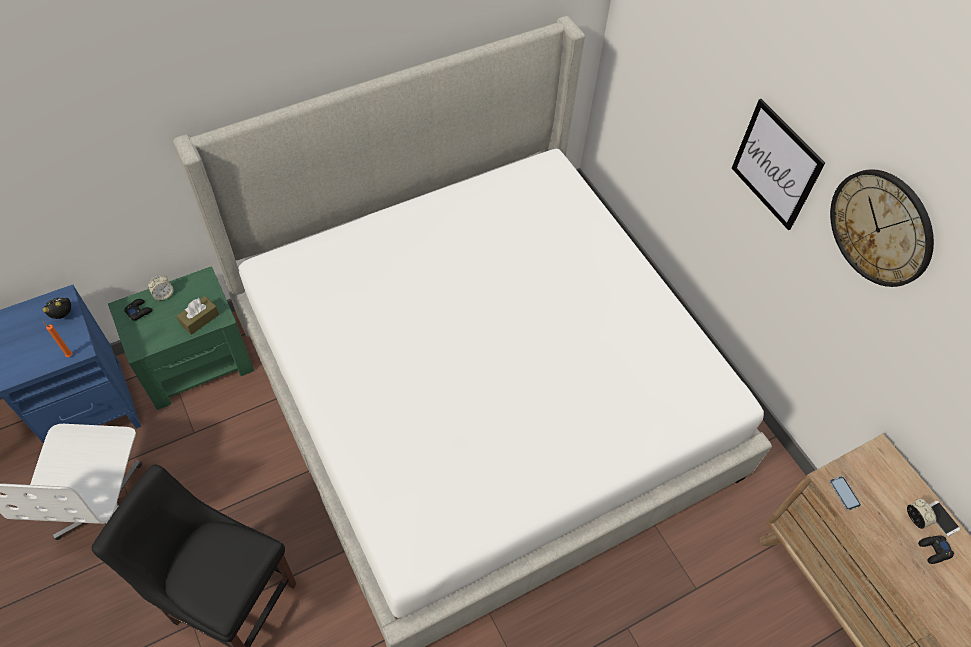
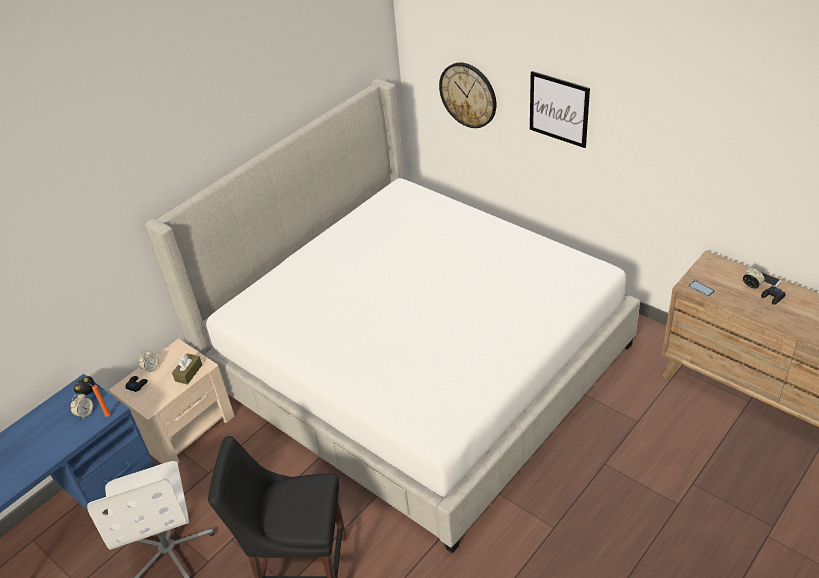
camera: 15 degrees left, 15 degrees down
green nightstand [108,266,254,410] -> beige nightstand [109,339,235,464]
wall clock [830,169,934,287] -> wall clock moved to [439,62,496,128]
none -> alarm clock [70,393,93,420]

